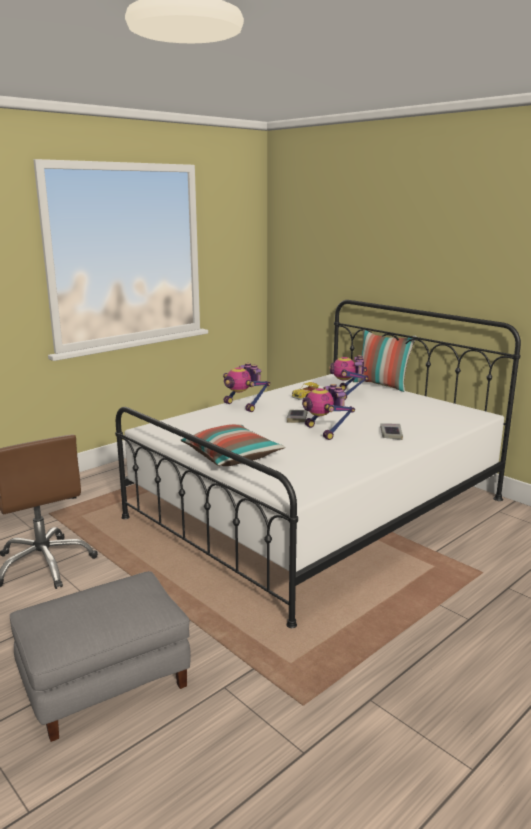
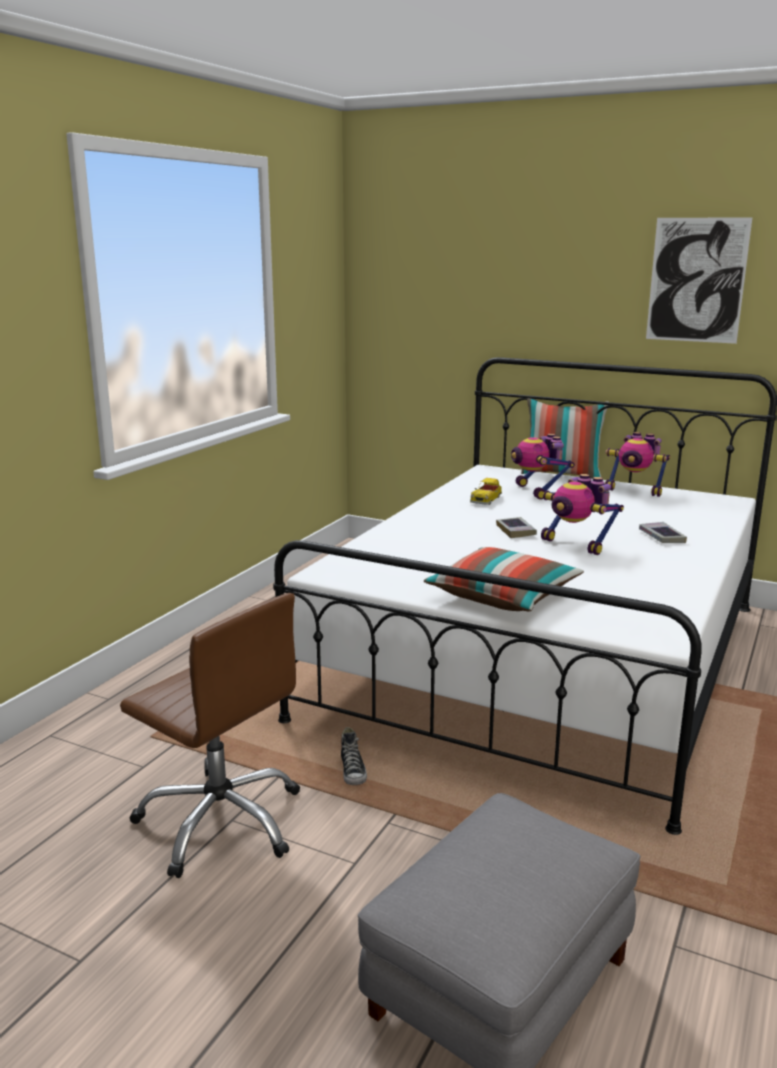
camera: 20 degrees left, 0 degrees up
toy robot [223,363,270,412] -> toy robot moved to [605,432,670,497]
none -> shoe [341,727,367,785]
none -> picture [646,217,753,344]

